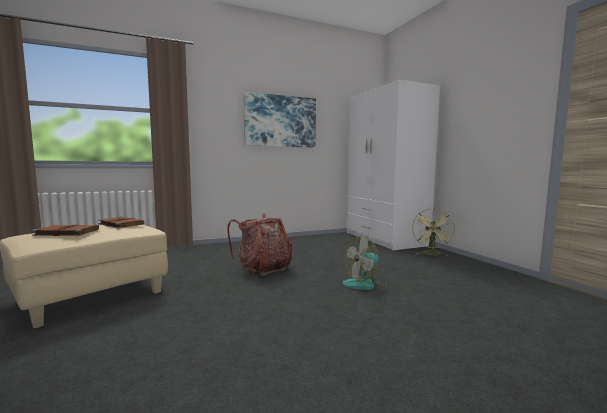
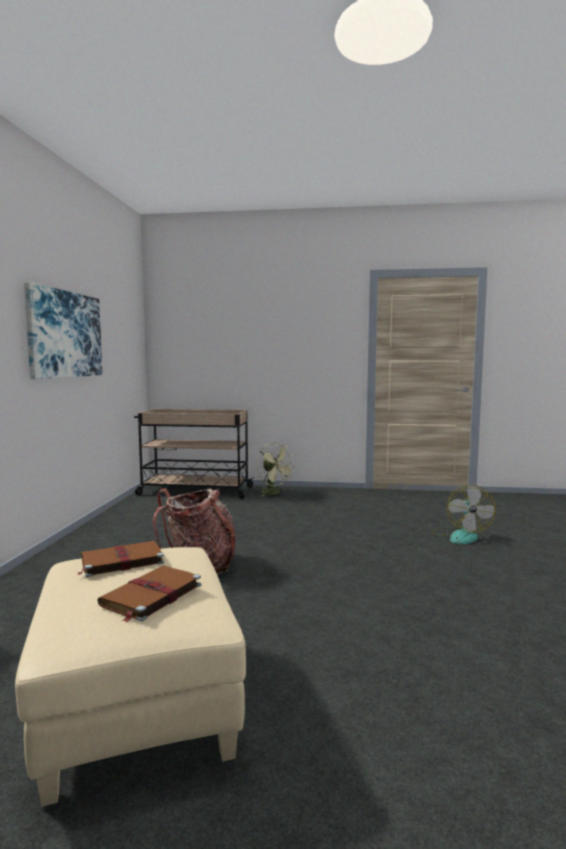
camera: 60 degrees left, 0 degrees up
fan [342,236,387,290] -> fan moved to [432,484,496,544]
white wardrobe [346,80,440,250] -> beige cart [134,409,254,499]

